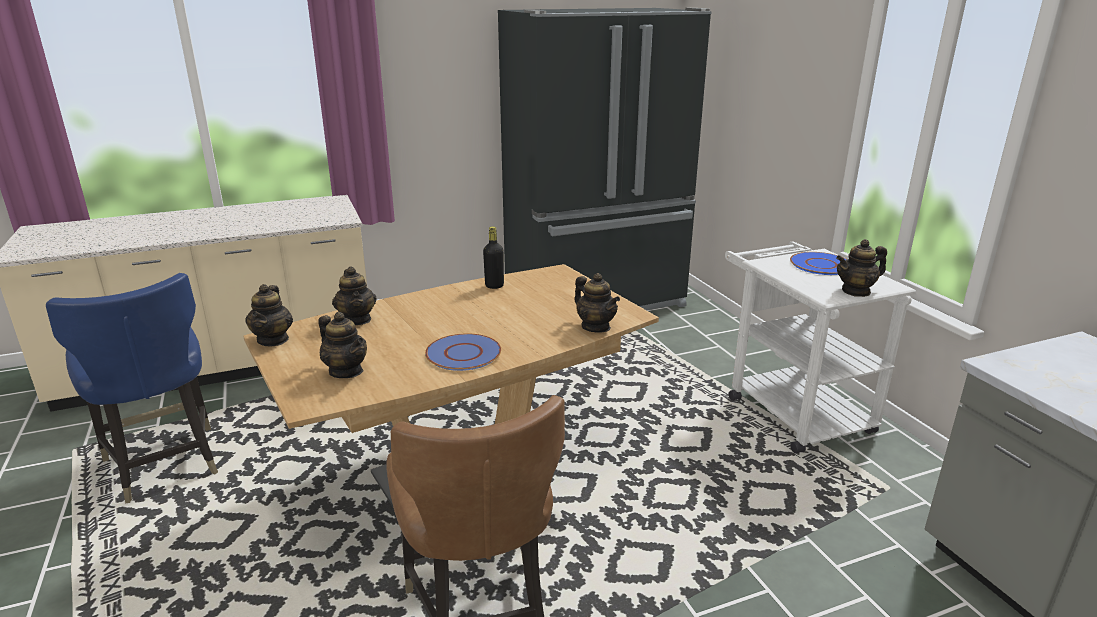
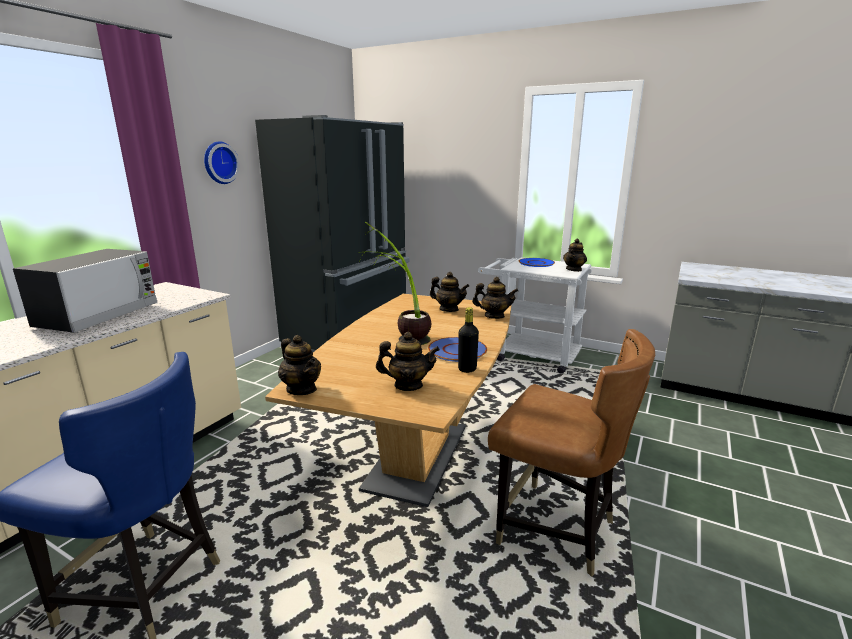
camera: 40 degrees left, 5 degrees down
teapot [332,267,377,325] -> teapot moved to [430,272,469,312]
black bottle [483,226,504,289] -> black bottle moved to [458,307,479,373]
none -> microwave [13,249,157,333]
none -> wall clock [204,141,240,184]
none -> potted plant [358,222,431,345]

